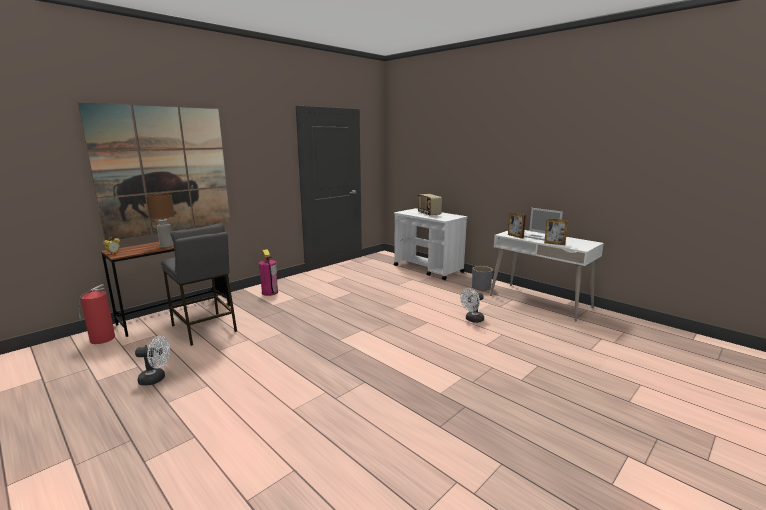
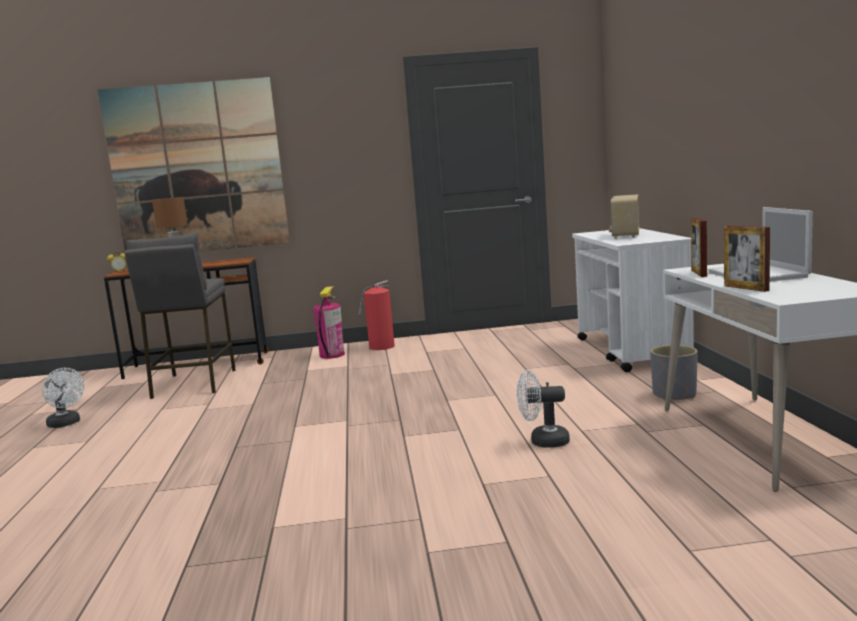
camera: 40 degrees right, 5 degrees down
fire extinguisher [78,284,115,344] -> fire extinguisher moved to [359,280,395,350]

